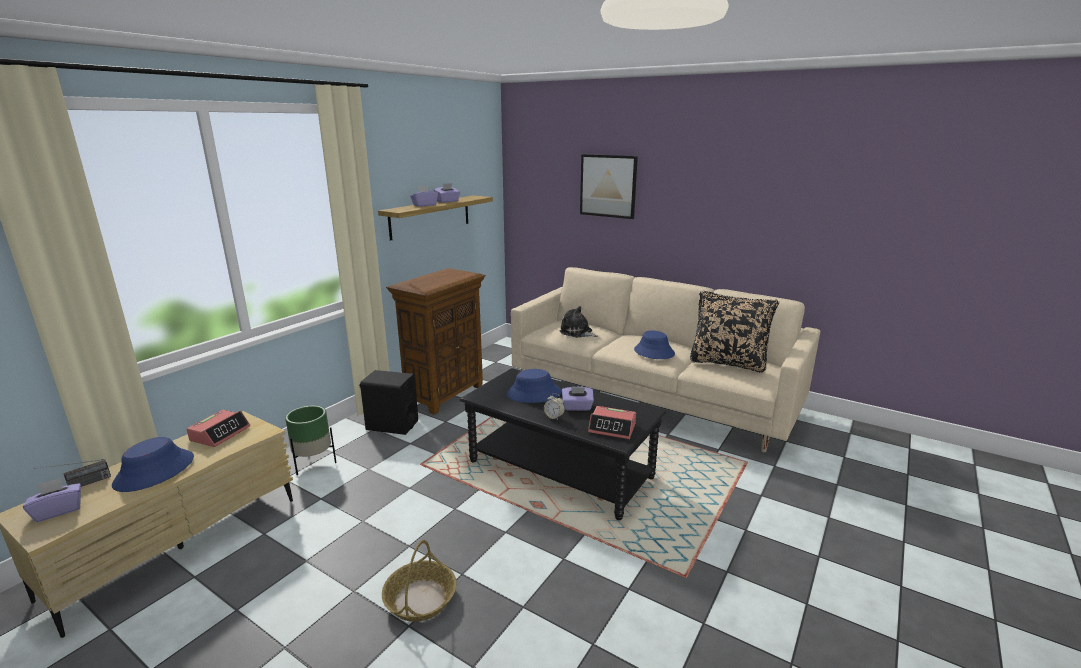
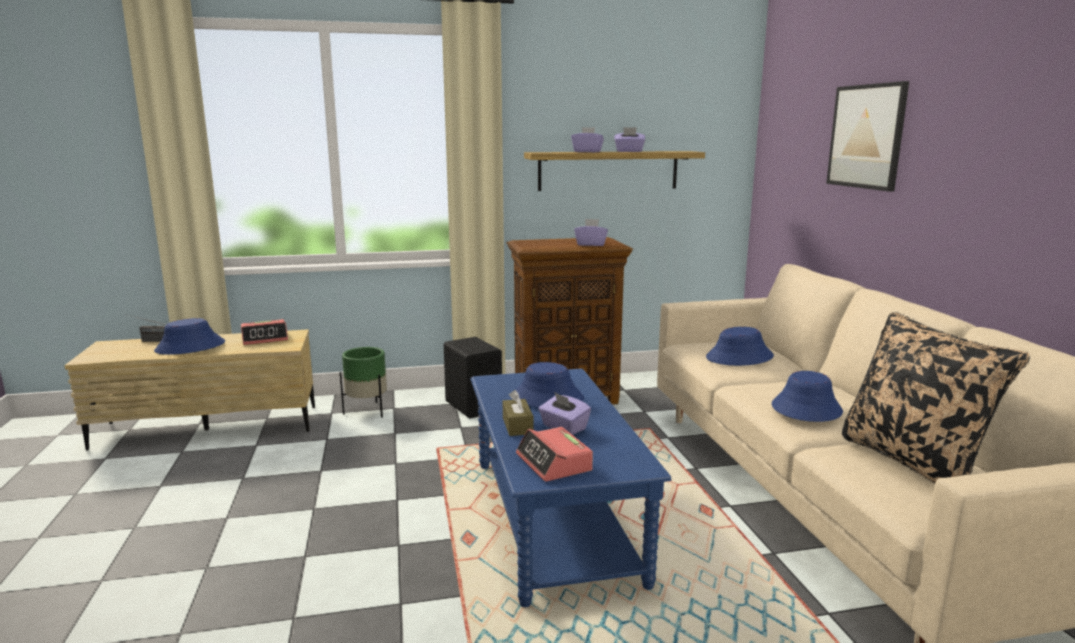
camera: 45 degrees right, 5 degrees down
purple tissue box [23,478,81,522] -> purple tissue box moved to [574,219,608,246]
basket [382,540,457,622] -> none
black coffee table [459,368,666,520] -> blue coffee table [470,369,671,607]
alarm clock [544,393,565,420] -> brown tissue box [503,390,533,436]
plush toy [560,306,598,338] -> blue hat [706,327,774,366]

